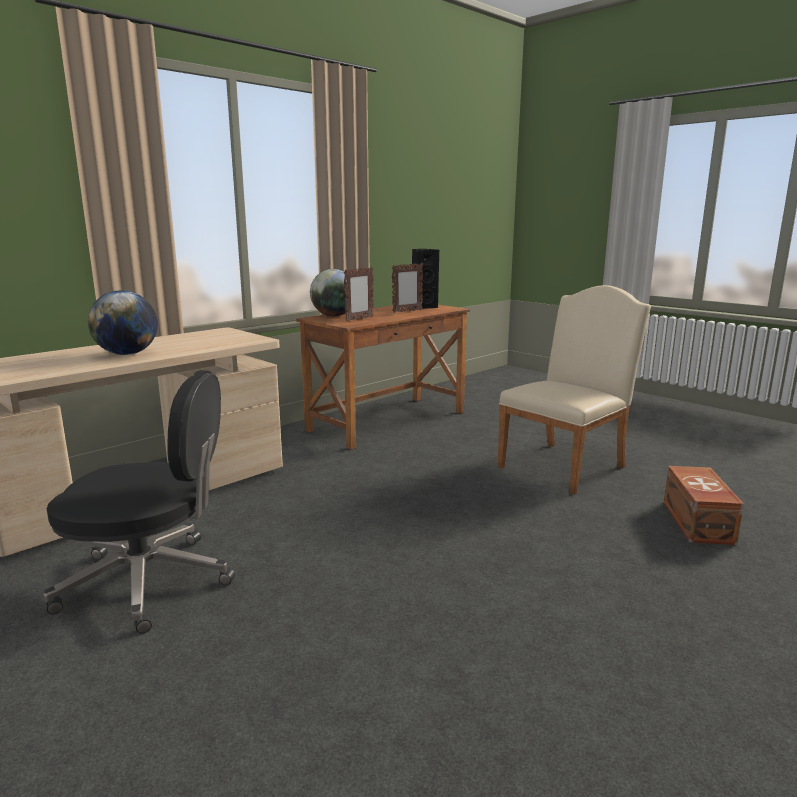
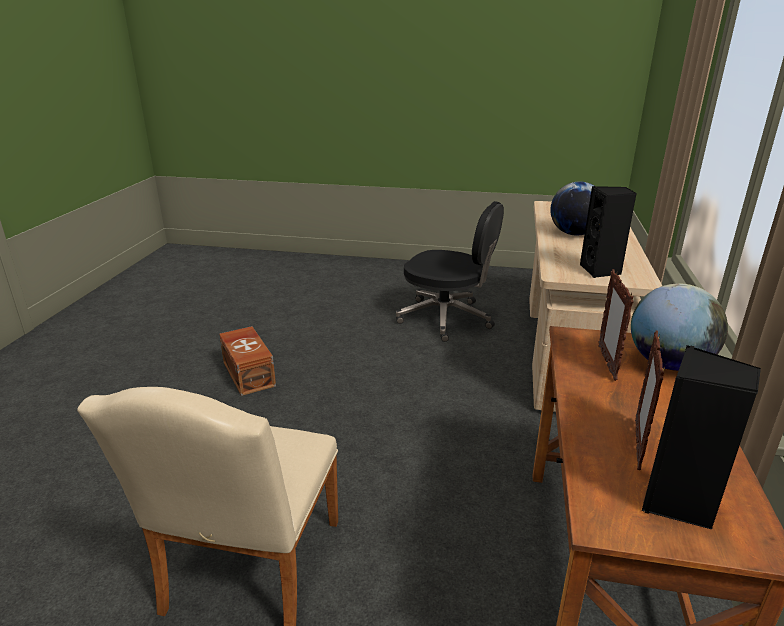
camera: 145 degrees right, 10 degrees up
black office chair [43,370,235,634] -> black office chair turned 120 degrees counterclockwise [396,201,504,342]
brown storage box [664,466,744,545] -> brown storage box moved to [219,326,276,396]
none -> black speaker [580,186,637,278]

